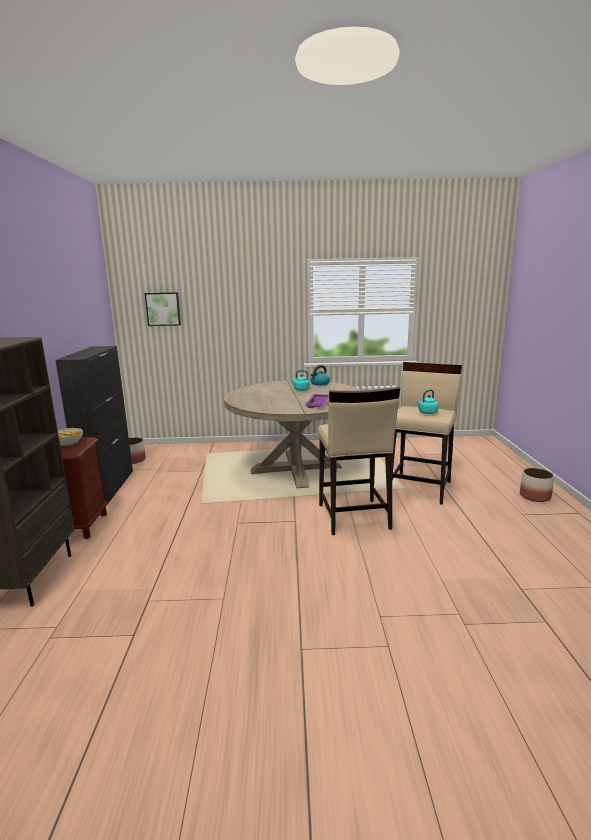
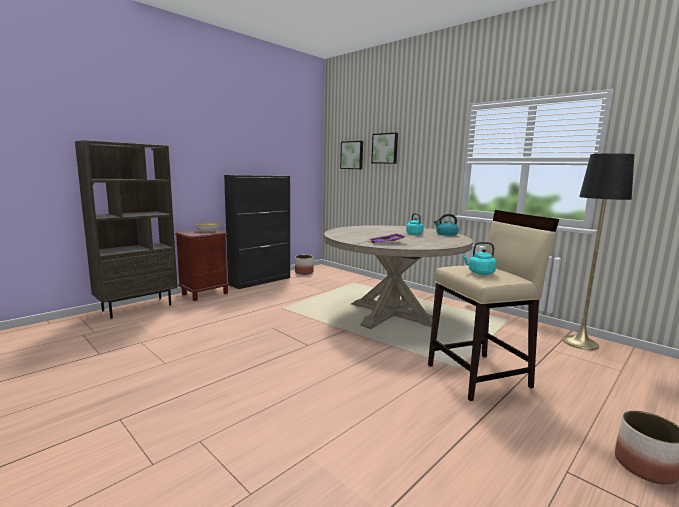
camera: 45 degrees right, 5 degrees down
beige stool [318,387,400,535] -> none
none -> picture [371,133,398,164]
none -> black floor lamp [563,153,634,350]

